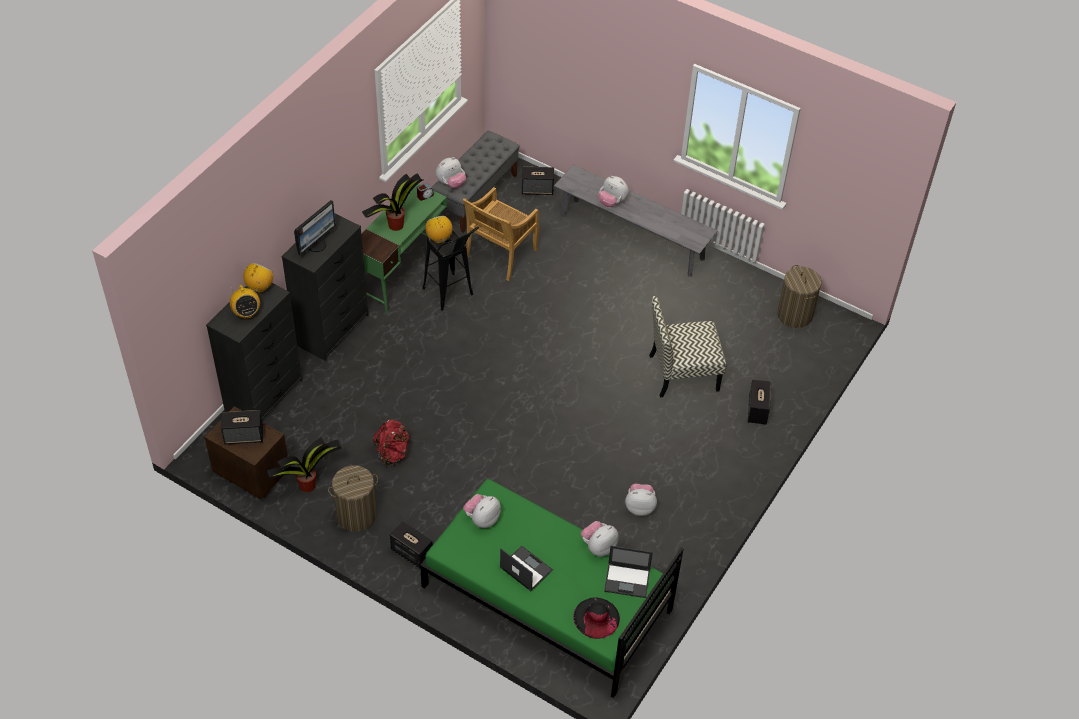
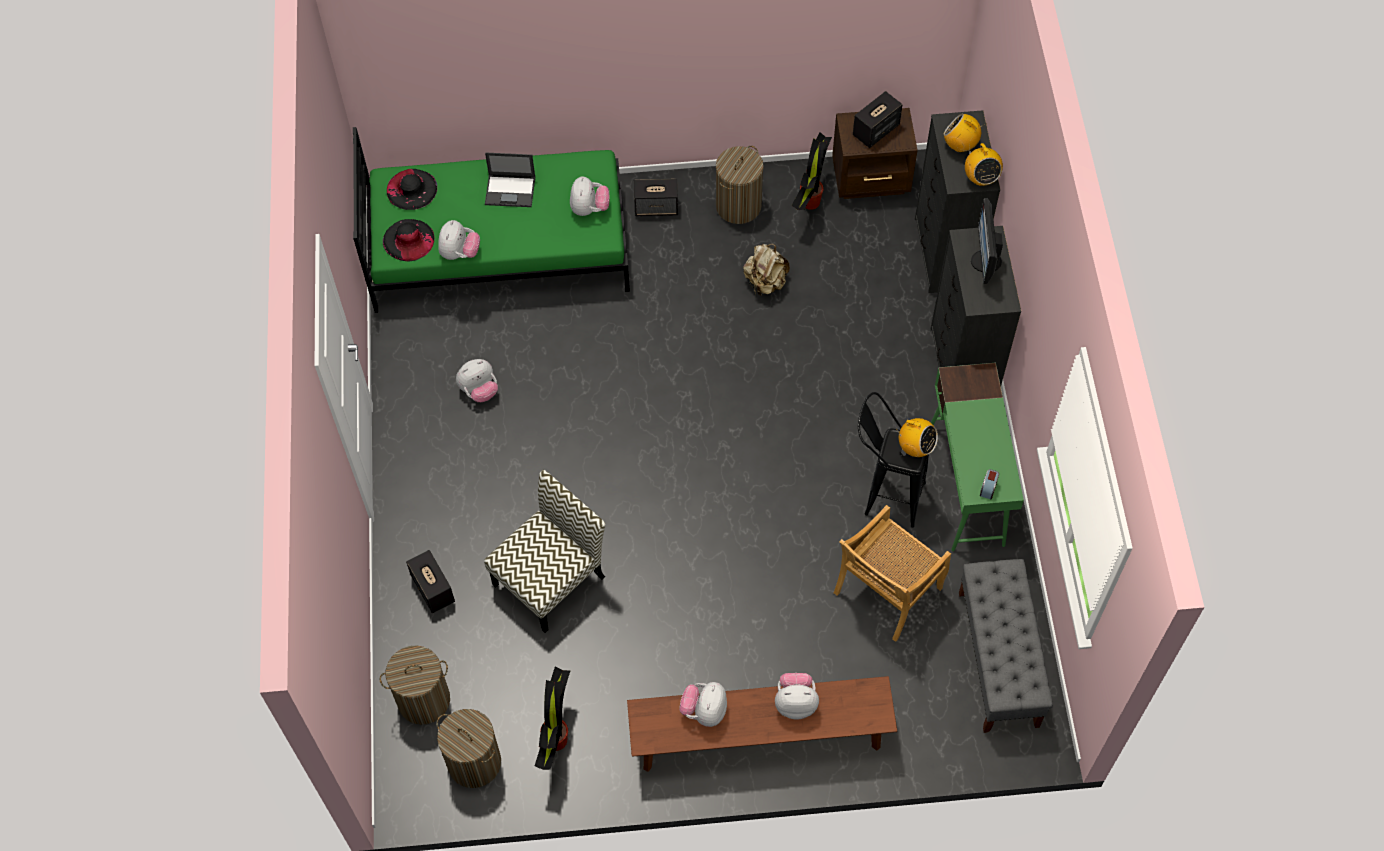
camera: 145 degrees right, 10 degrees up
potted plant [362,173,423,231] -> potted plant moved to [535,667,571,770]
red backpack [373,420,410,467] -> beige backpack [743,244,790,296]
plush toy [436,157,466,189] -> plush toy moved to [679,682,727,727]
beige chair [463,187,539,281] -> beige chair turned 135 degrees counterclockwise [834,505,951,642]
speaker [522,167,554,195] -> none
grey bench [554,165,718,277] -> brown bench [627,676,897,772]
laptop [604,546,653,598] -> black hat [383,219,435,262]
none -> laundry basket [380,645,450,725]

